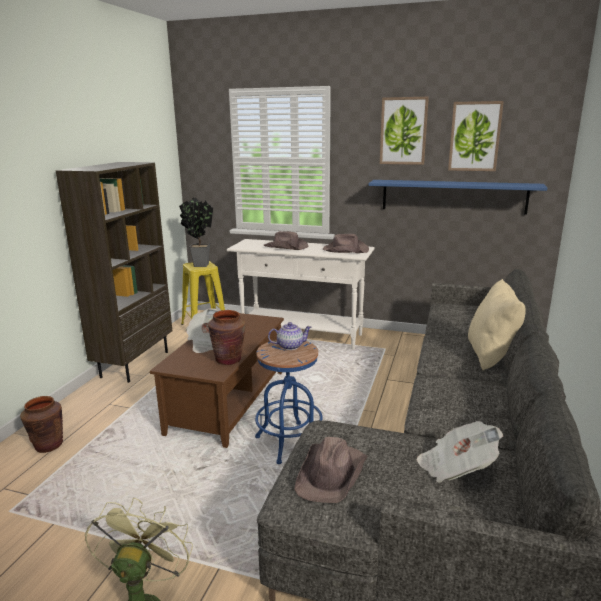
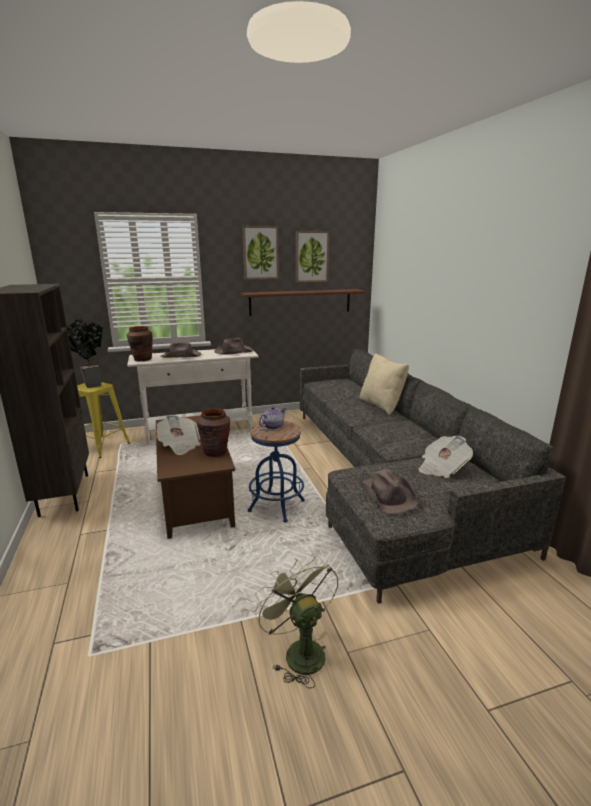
camera: 35 degrees left, 0 degrees up
brown vase [20,396,63,453] -> brown vase moved to [127,326,153,361]
blue shelf [369,180,547,215] -> brown shelf [240,289,366,316]

